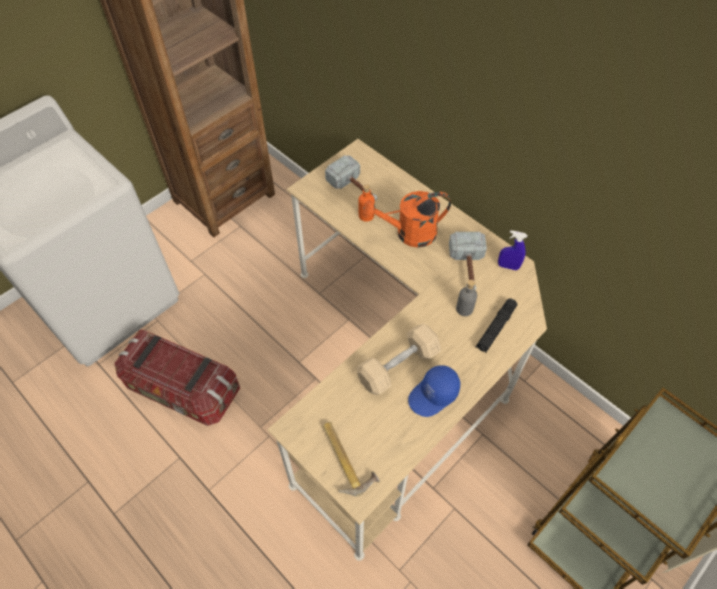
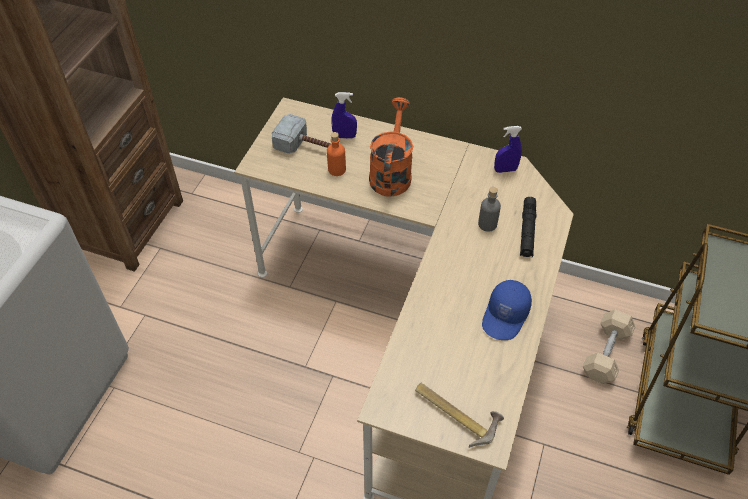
camera: 25 degrees left, 5 degrees down
storage box [115,330,240,426] -> none
beige dumbbell [357,324,441,394] -> beige dumbbell moved to [583,309,635,384]
orange watering can [362,191,451,248] -> orange watering can turned 135 degrees clockwise [369,97,413,197]
hammer [449,232,487,290] -> none
none -> blue spray bottle [332,92,357,139]

